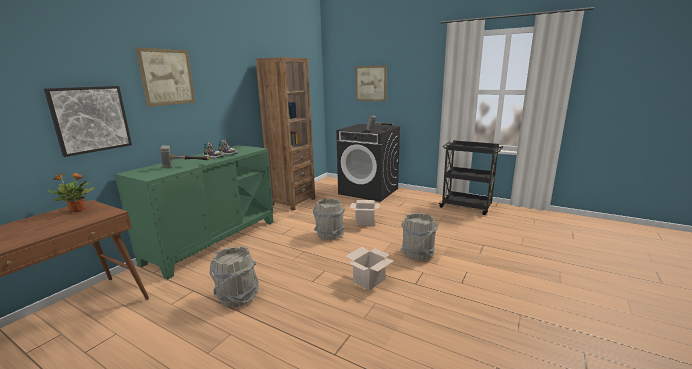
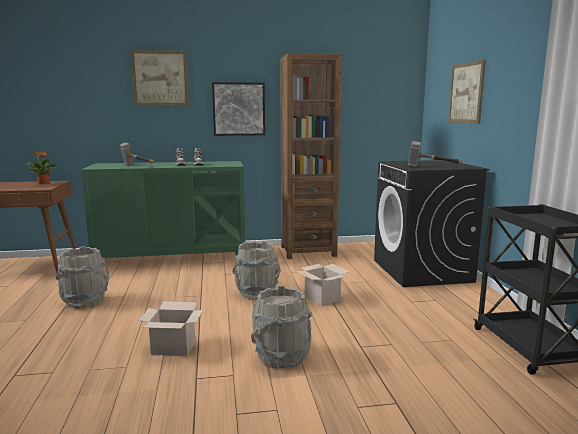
camera: 50 degrees right, 5 degrees down
picture [44,86,132,157] -> picture moved to [212,82,265,136]

